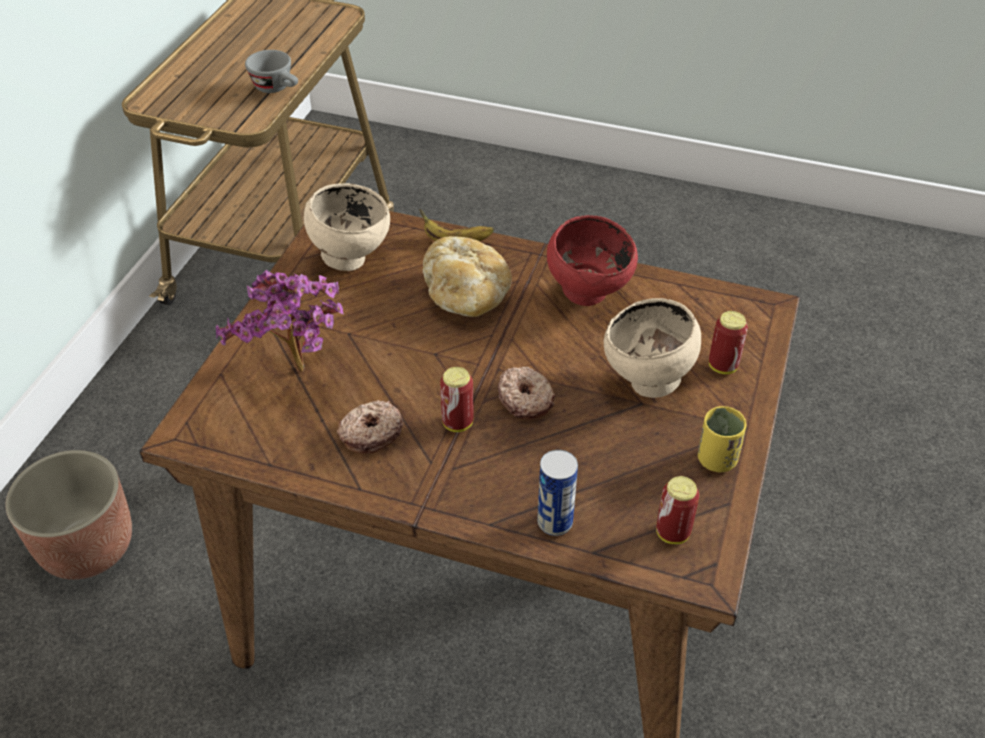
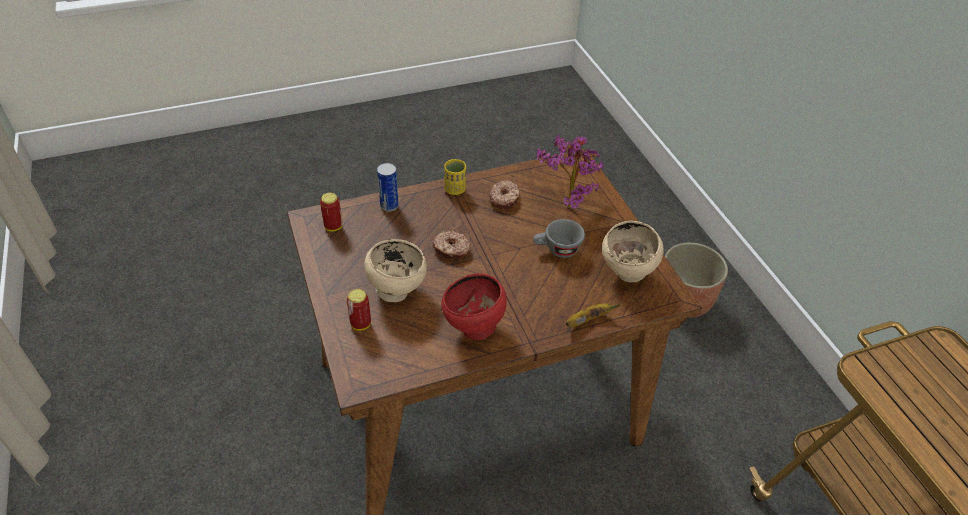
camera: 140 degrees right, 0 degrees up
grey cup [245,50,298,93] -> grey cup moved to [533,219,585,258]
bread [423,236,512,317] -> none
can [440,367,474,432] -> none
yellow cup [698,406,746,472] -> yellow cup moved to [444,159,466,195]

